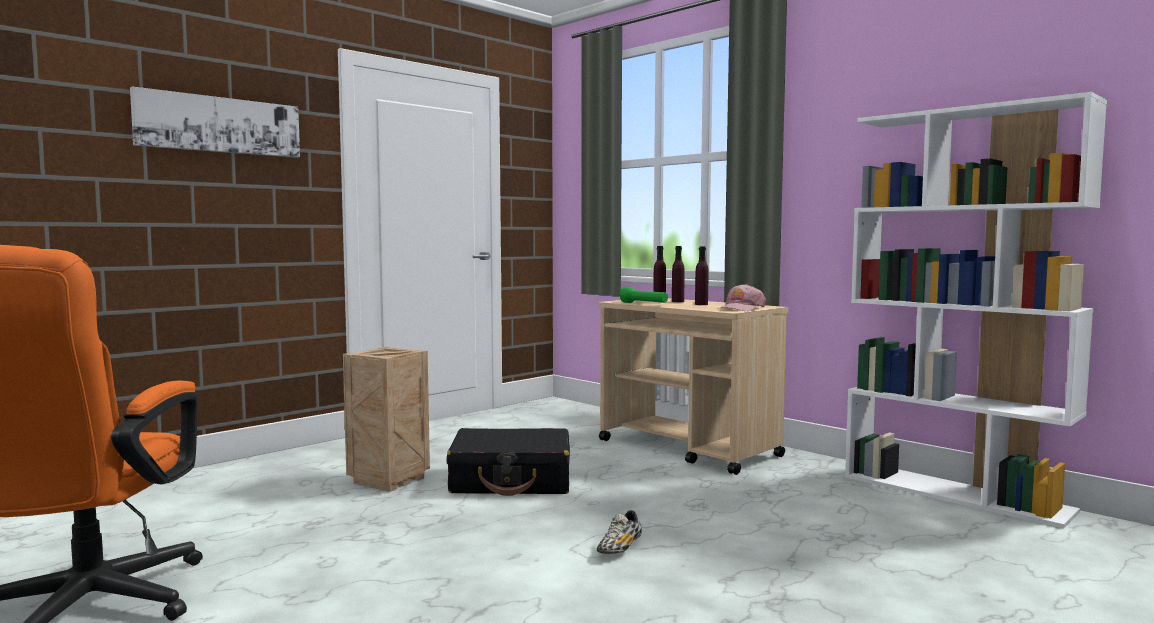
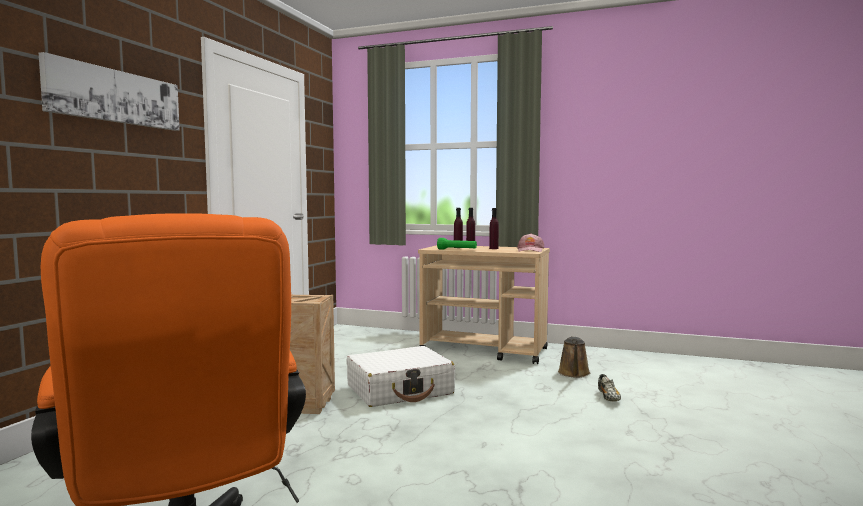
camera: 25 degrees left, 0 degrees up
black suitcase [447,428,570,496] -> white suitcase [346,346,455,407]
shoe [597,510,642,554] -> shoe moved to [598,374,621,401]
white bookcase [845,92,1107,529] -> none
none -> brown watering can [558,336,590,378]

